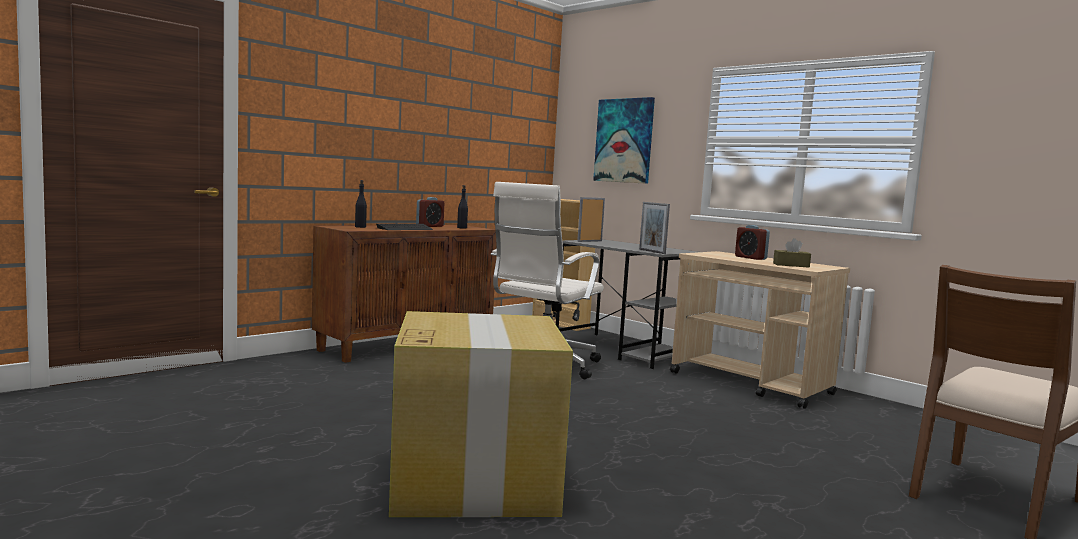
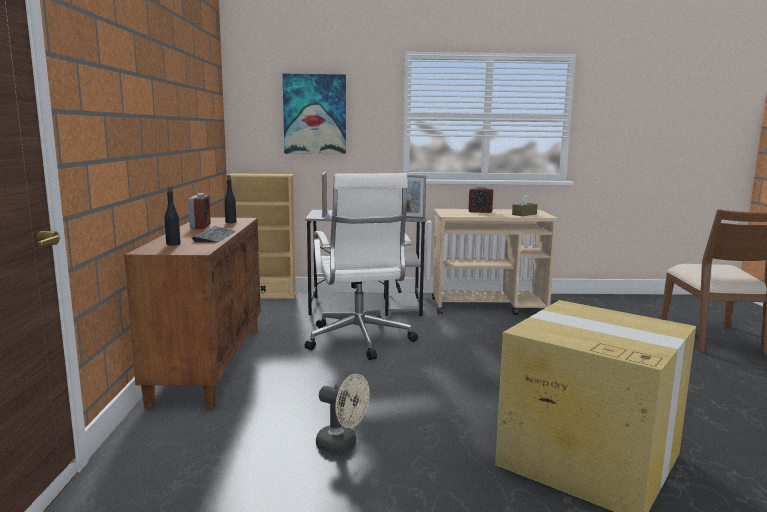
camera: 45 degrees left, 5 degrees up
none -> beige fan [316,374,370,453]

